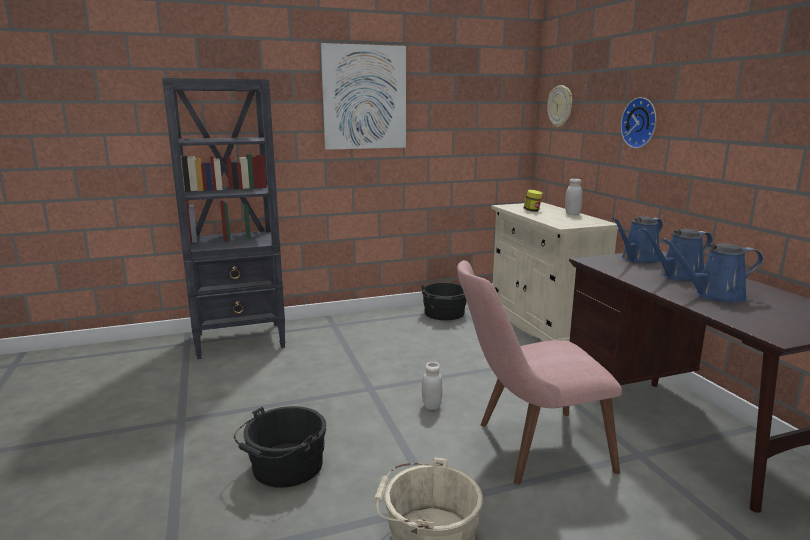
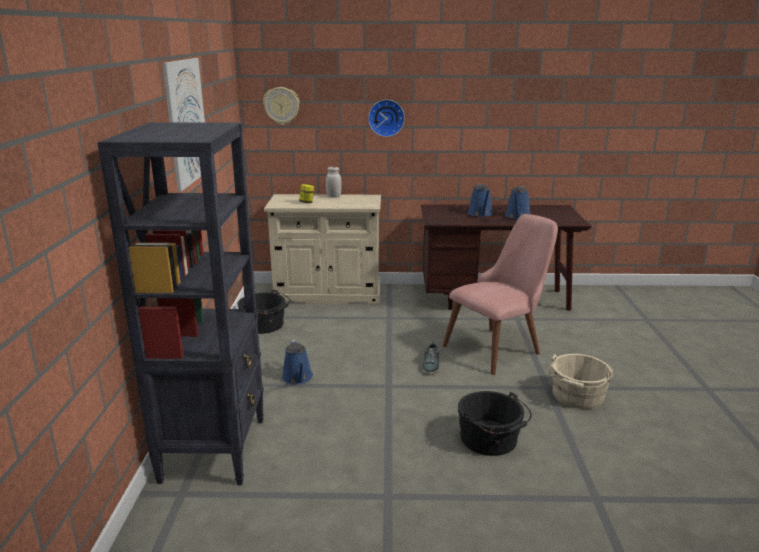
camera: 70 degrees left, 5 degrees up
white jar [422,362,443,410] -> shoe [423,341,439,375]
pink chair [457,260,622,485] -> pink chair turned 135 degrees counterclockwise [442,214,558,375]
blue watering can [612,216,663,263] -> blue watering can moved to [282,339,313,384]

